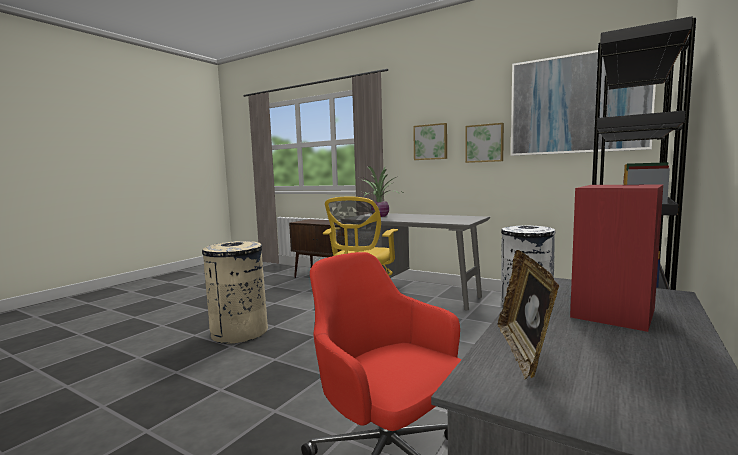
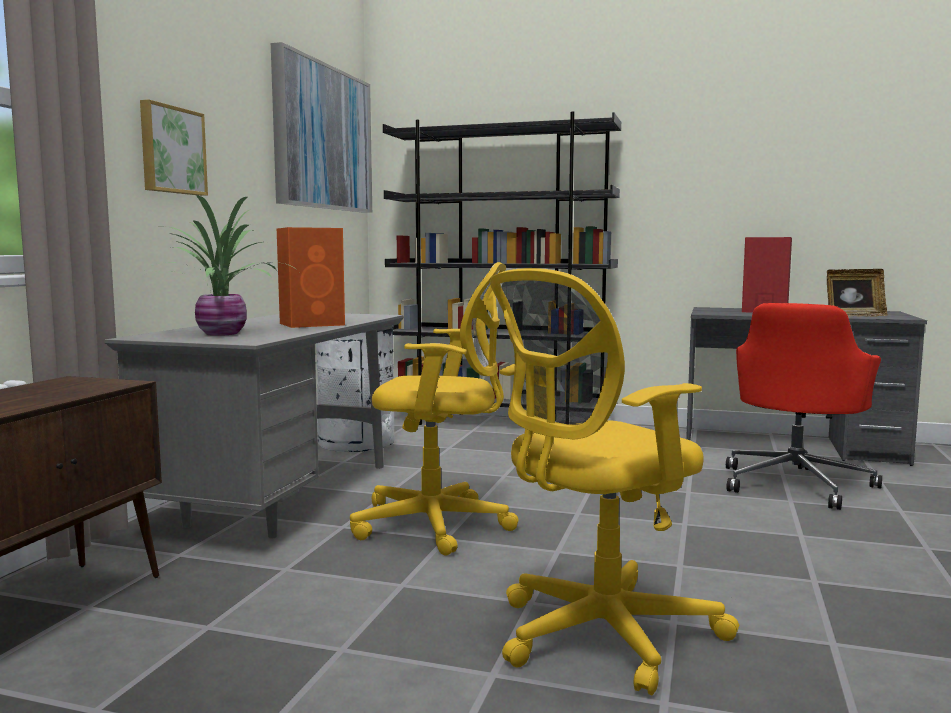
camera: 105 degrees left, 0 degrees up
beige trash can [202,241,268,343] -> yellow office chair [490,268,740,695]
picture [465,123,504,163] -> none
none -> orange speaker [277,227,345,328]

